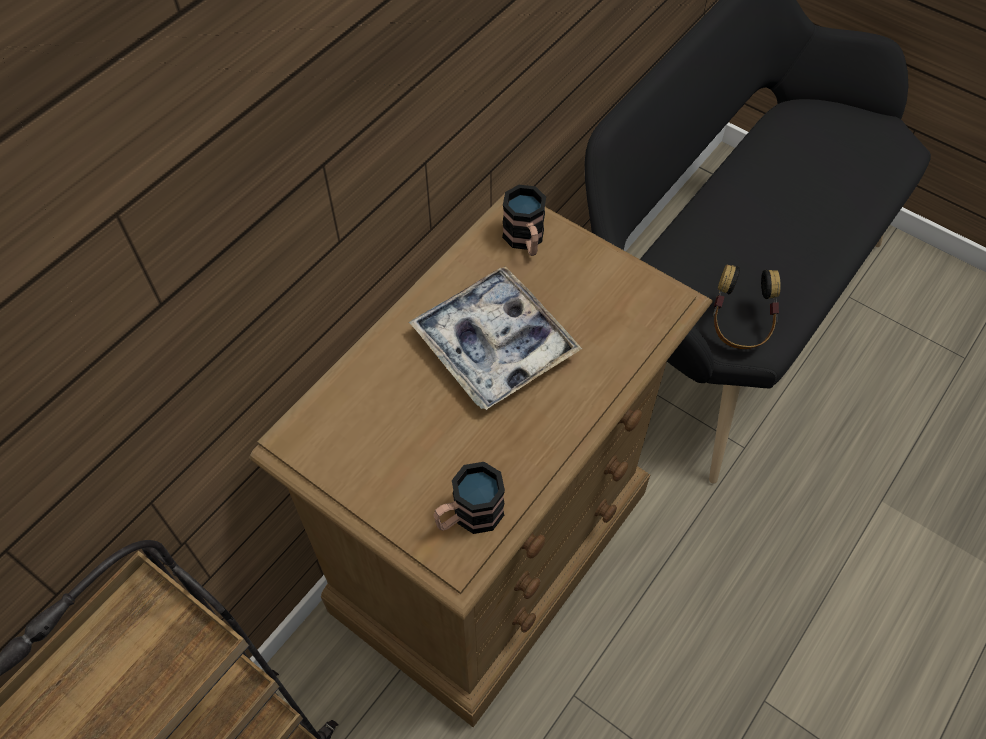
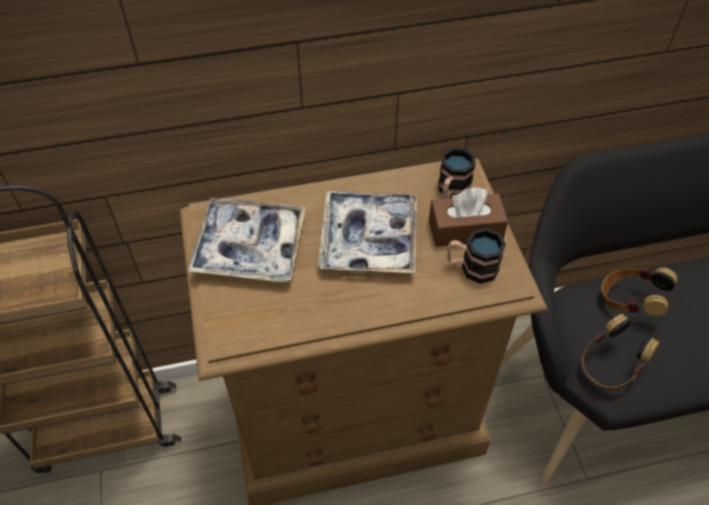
camera: 40 degrees right, 5 degrees down
mug [433,462,505,534] -> mug moved to [447,228,506,284]
none -> tray [187,198,306,282]
none -> brown tissue box [429,187,508,247]
none -> headphones [601,267,678,316]

